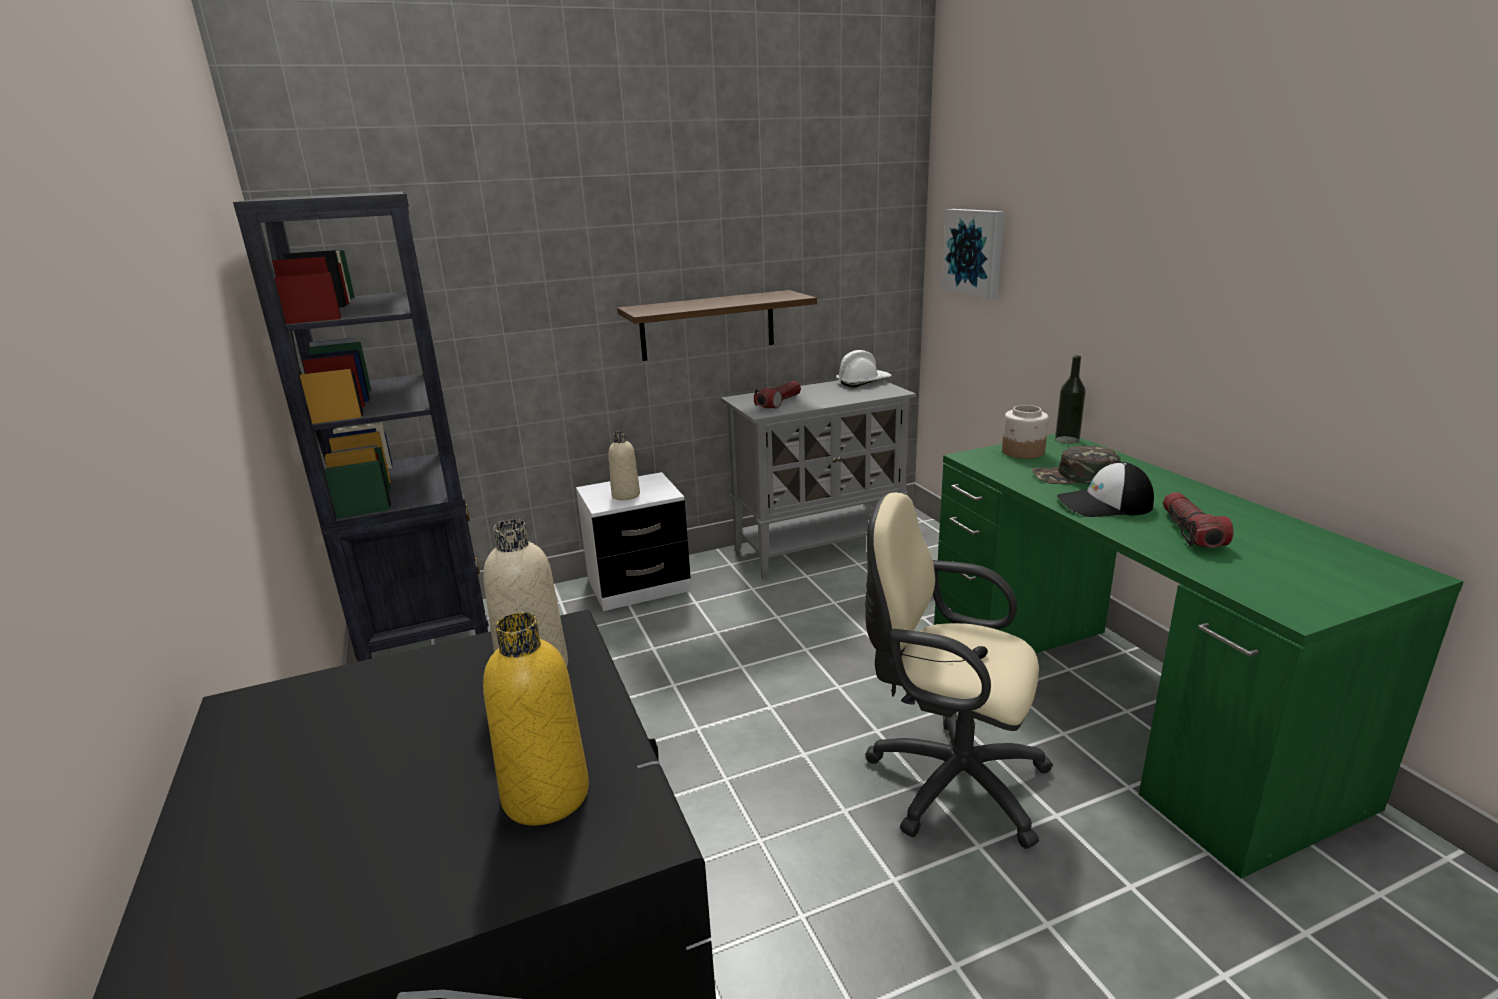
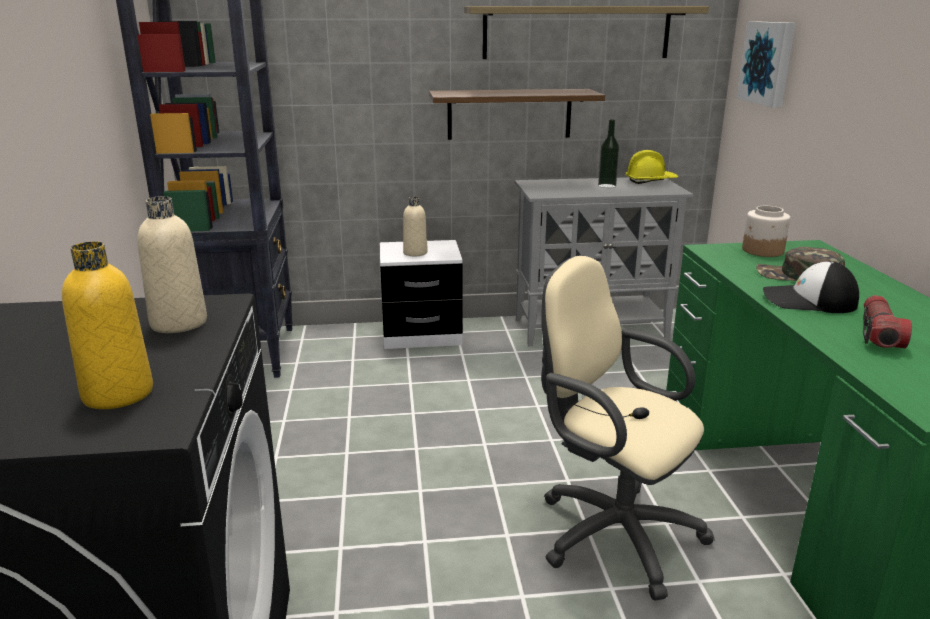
camera: 15 degrees right, 0 degrees up
flashlight [754,381,801,409] -> none
white hard hat [836,350,892,388] -> yellow hard hat [625,150,678,184]
bottle [1055,356,1086,444] -> bottle moved to [598,119,619,188]
none -> shelf [464,6,709,59]

